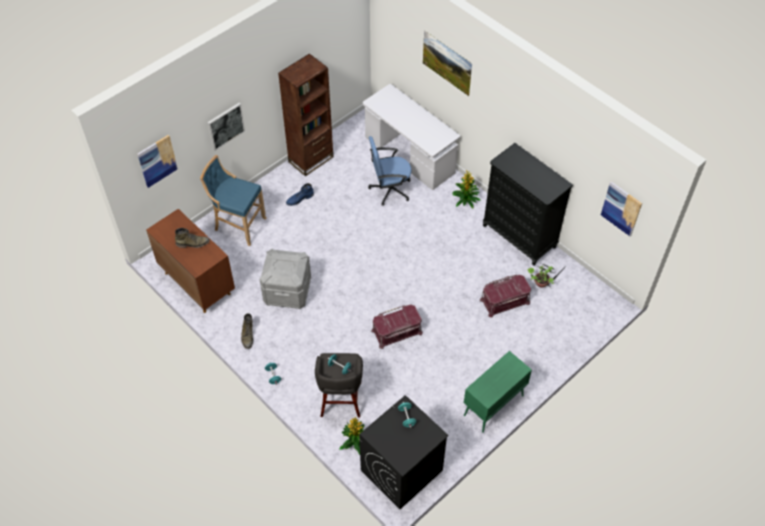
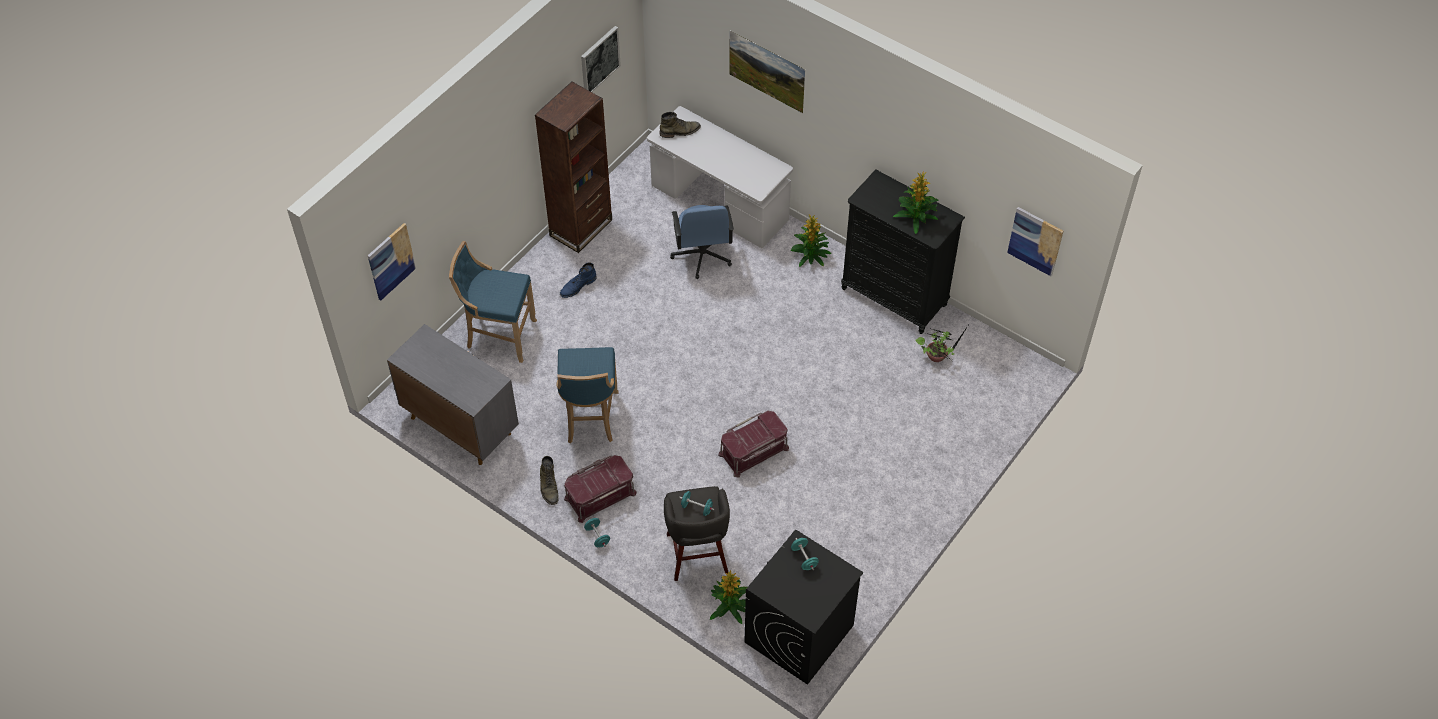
camera: 10 degrees left, 0 degrees up
brown cabinet [146,209,235,313] -> grey cabinet [387,324,519,465]
green boot [175,228,210,248] -> green boot moved to [660,112,701,138]
picture [208,103,245,151] -> picture moved to [581,26,621,92]
grey storage box [260,248,311,309] -> blue stool [556,347,619,443]
blue office chair [368,136,412,206] -> blue office chair turned 75 degrees counterclockwise [670,205,734,279]
green cabinet [464,351,532,433] -> none
red storage box [480,275,531,318] -> red storage box moved to [564,455,637,523]
none -> potted plant [893,172,938,234]

